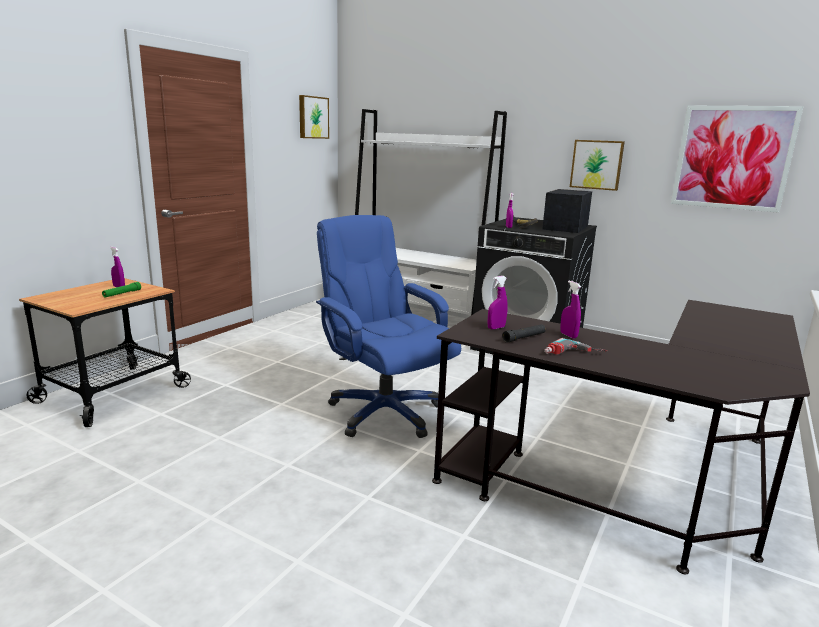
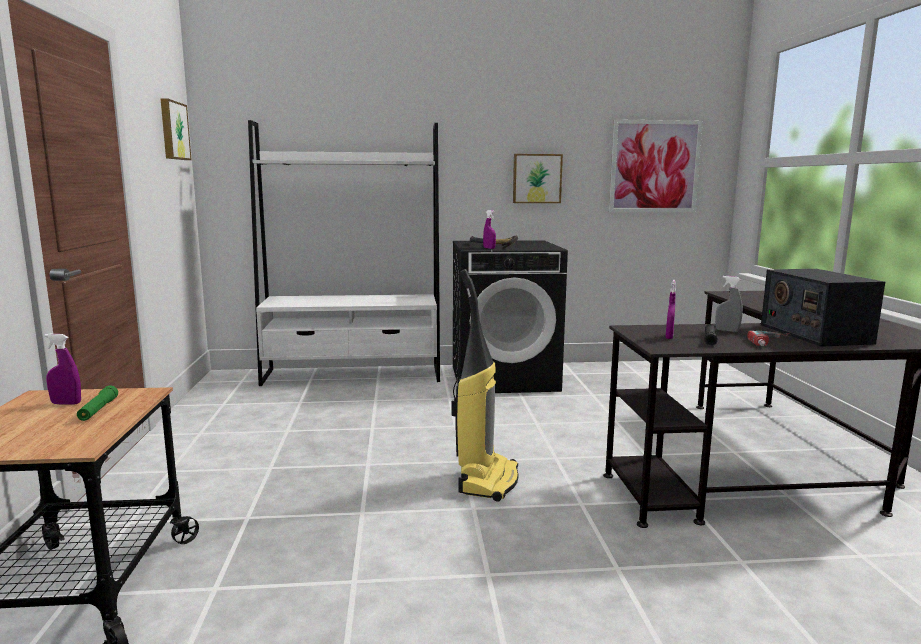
camera: 35 degrees left, 5 degrees down
blue office chair [316,215,461,438] -> vacuum cleaner [452,269,519,502]
radio [542,189,592,233] -> radio moved to [761,269,885,347]
purple spray bottle [560,280,581,339] -> grey spray bottle [715,276,743,332]

